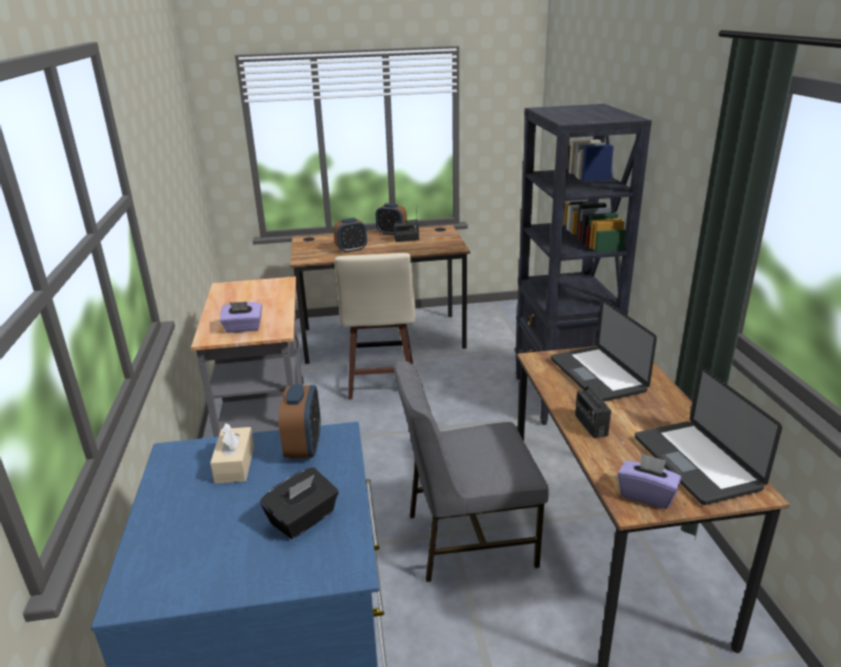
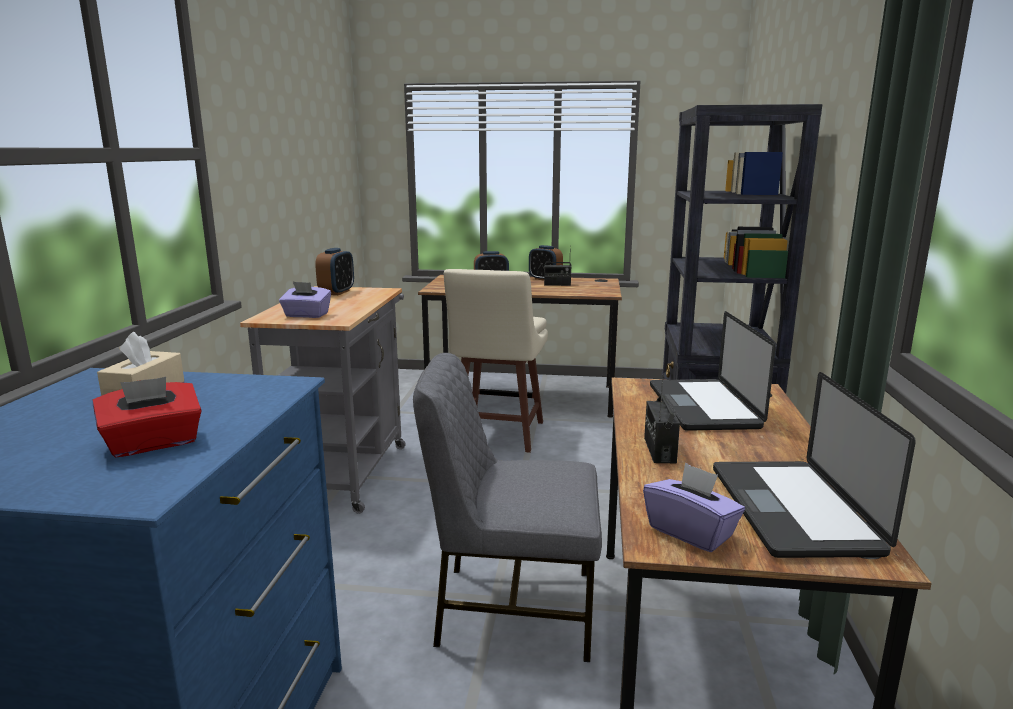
camera: 15 degrees right, 10 degrees down
black tissue box [260,468,339,539] -> red tissue box [93,377,202,458]
alarm clock [278,384,321,459] -> alarm clock moved to [315,248,354,295]

